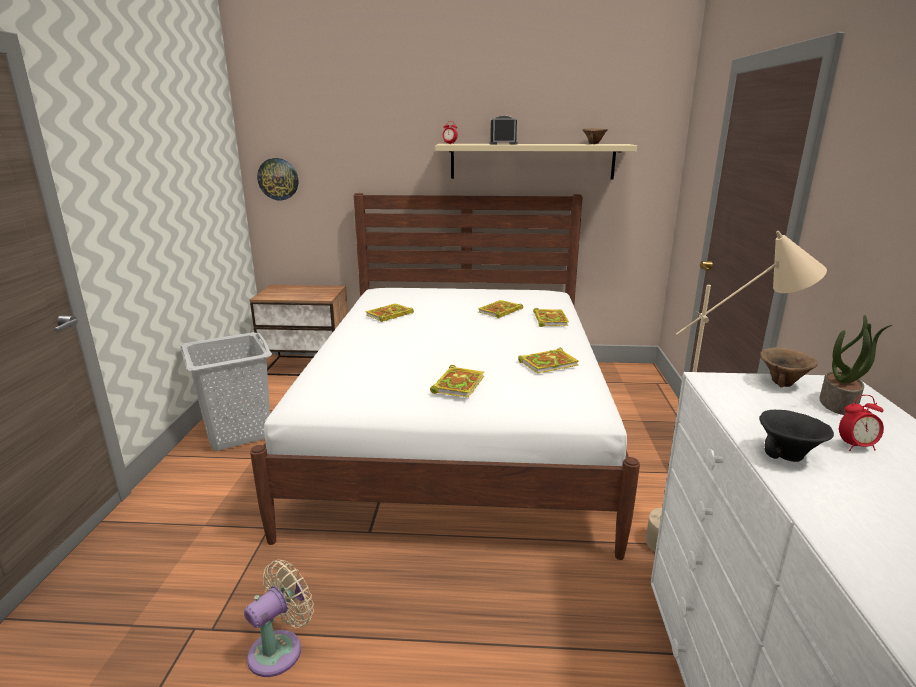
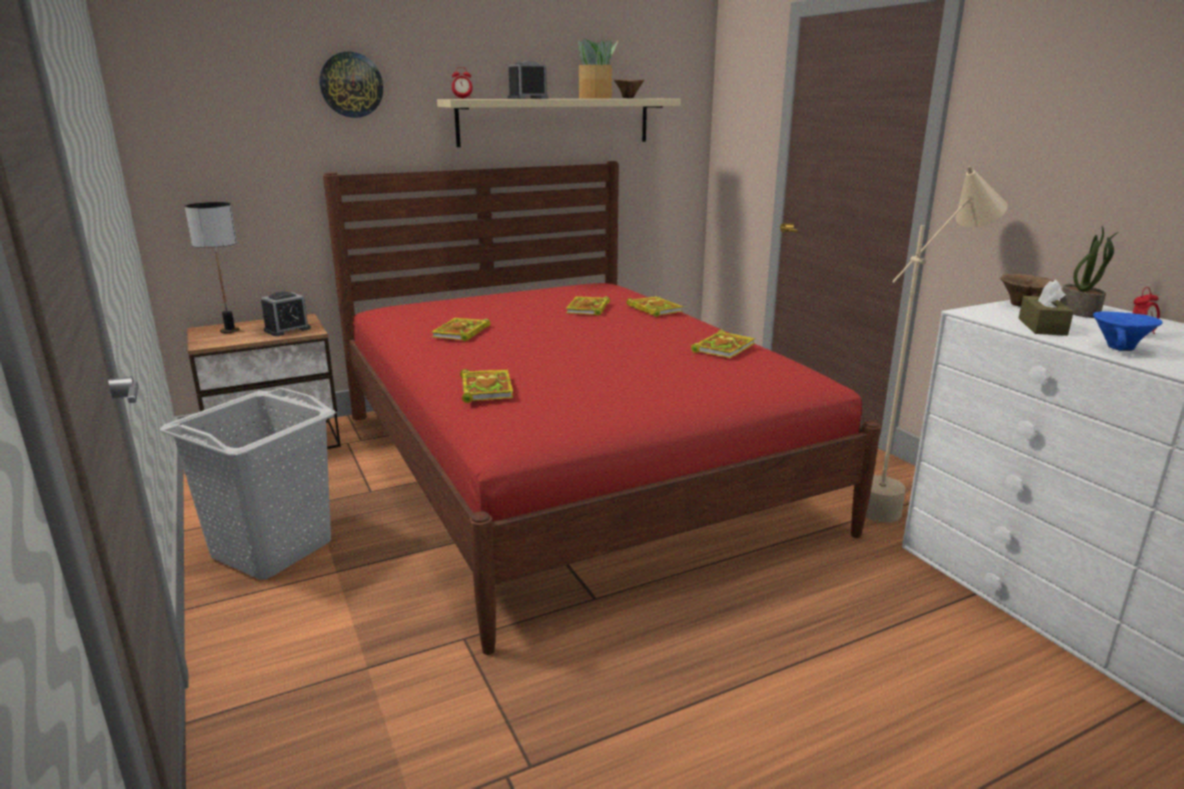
camera: 30 degrees left, 0 degrees up
beige fan [244,560,314,677] -> none
white bed [250,193,640,560] -> red bed [323,161,881,655]
wall clock [257,158,298,200] -> wall clock moved to [319,52,383,118]
book [430,365,484,398] -> book moved to [460,369,513,403]
black bowl [759,410,834,462] -> blue bowl [1093,311,1162,351]
none -> table lamp [185,202,240,333]
none -> alarm clock [261,292,311,336]
none -> potted plant [578,38,618,99]
none -> brown tissue box [1019,280,1074,336]

